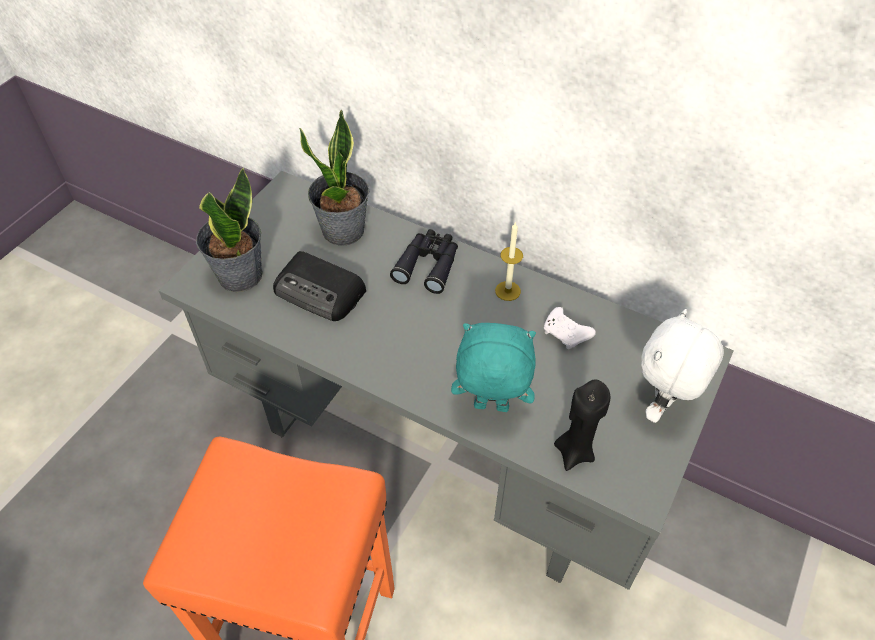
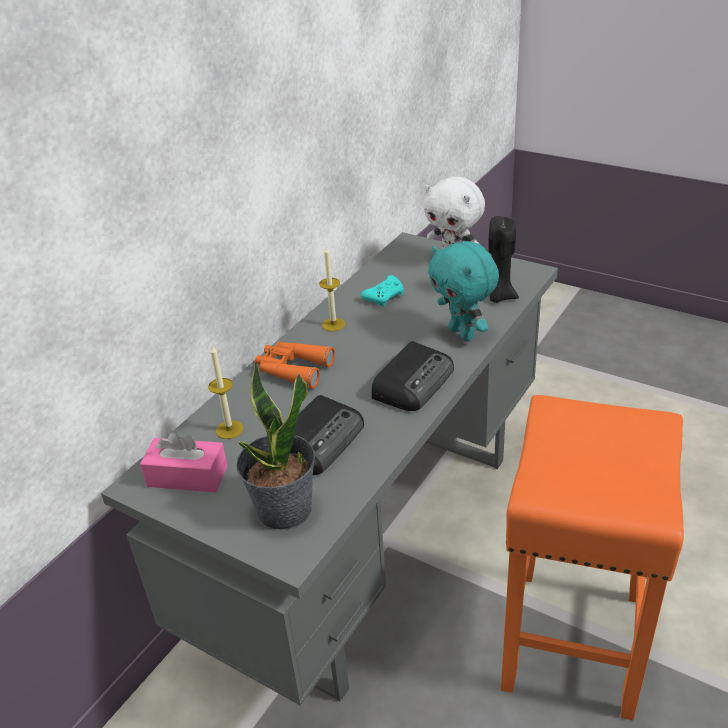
camera: 85 degrees left, 15 degrees down
potted plant [299,109,369,246] -> candle [208,345,243,439]
black binoculars [390,229,458,294] -> orange binoculars [255,341,335,389]
turquoise plush toy [451,323,536,412] -> turquoise plush toy turned 45 degrees counterclockwise [428,241,499,341]
white game controller [544,307,596,349] -> turquoise game controller [361,275,404,307]
none -> pink tissue box [140,431,228,492]
none -> radio [371,341,454,411]

